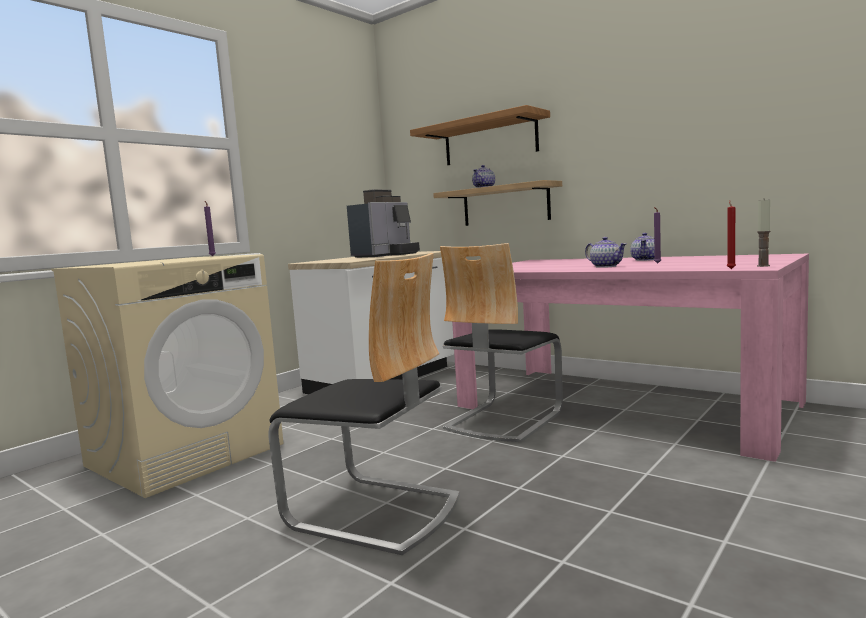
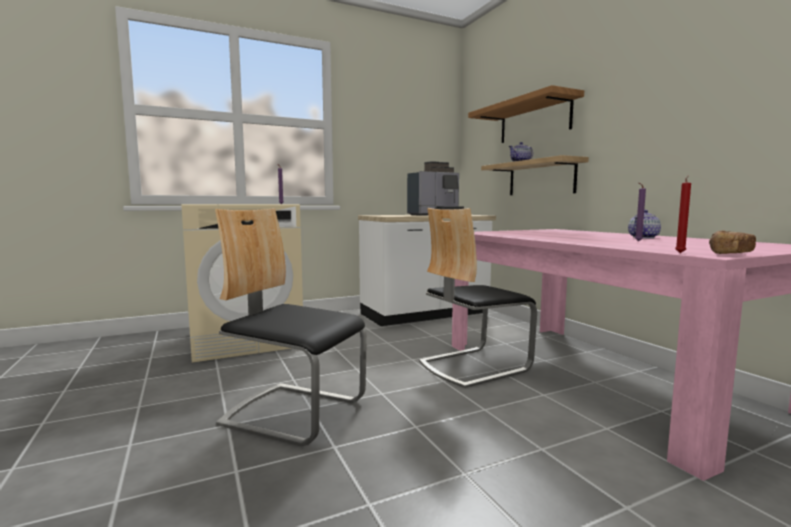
camera: 25 degrees right, 0 degrees up
chair [268,253,460,555] -> chair turned 150 degrees clockwise [215,208,367,446]
teapot [585,237,627,268] -> none
candle [757,200,771,267] -> bread [709,230,756,254]

